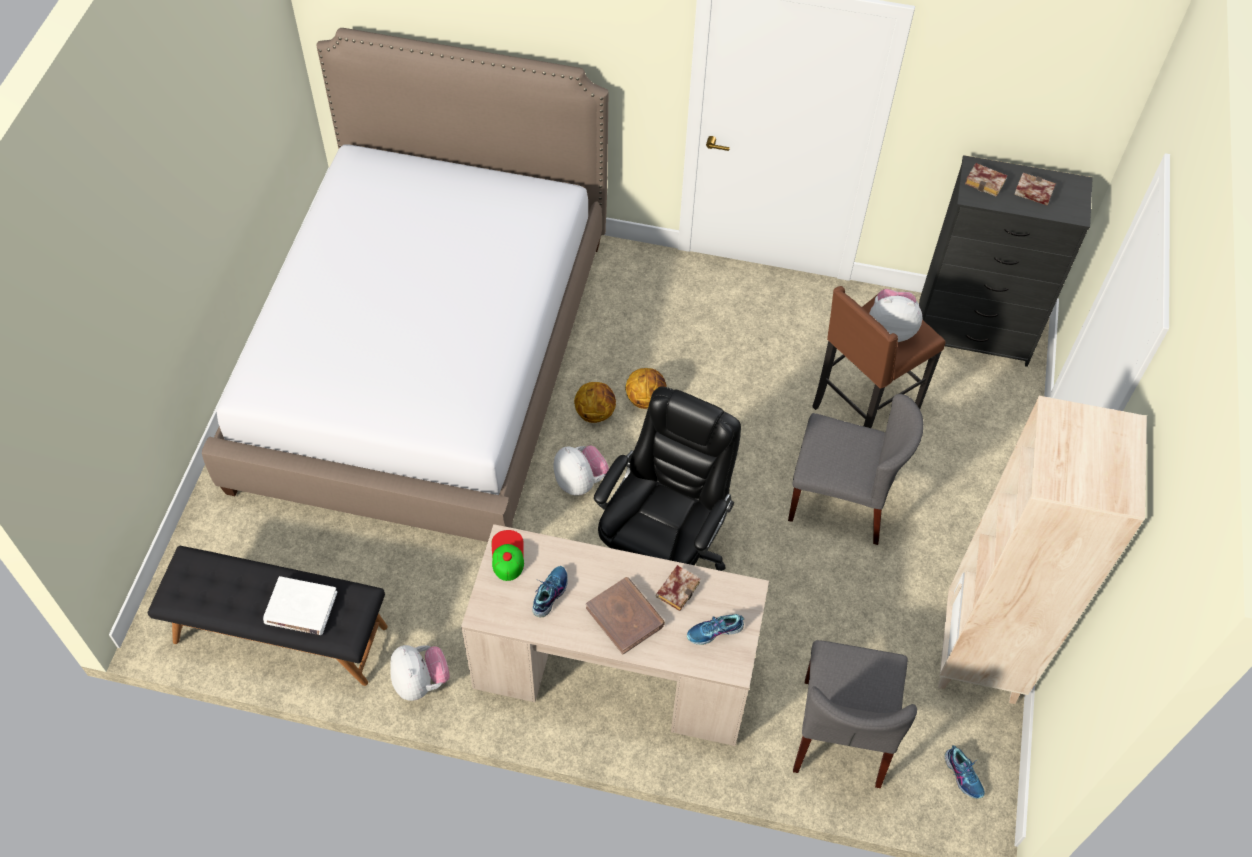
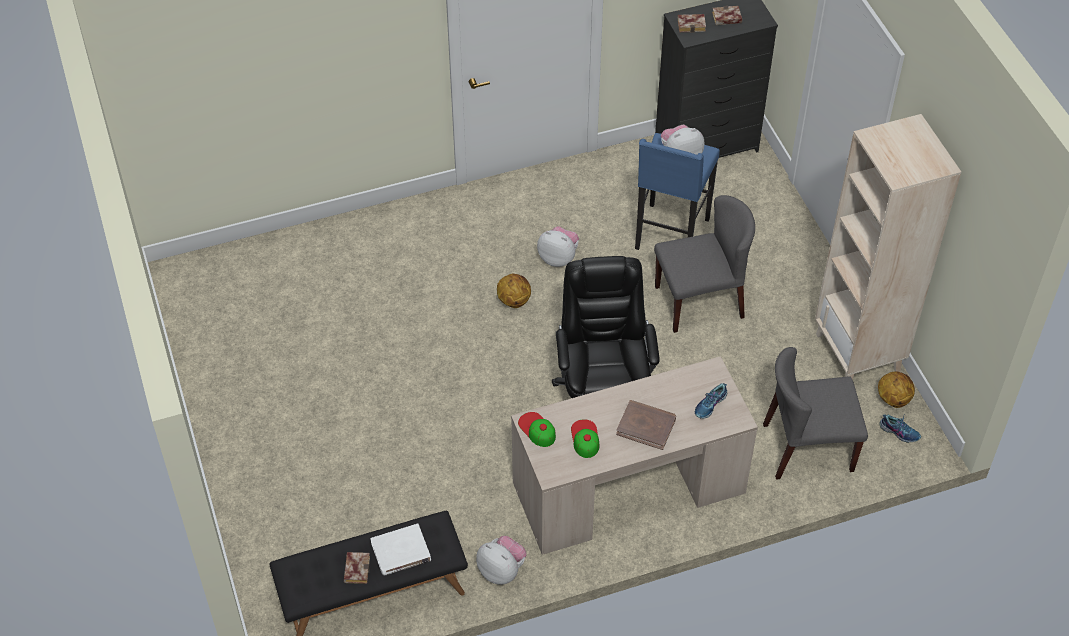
camera: 30 degrees left, 5 degrees down
bed [202,28,609,542] -> none
shoe [532,566,568,617] -> cap [571,419,599,458]
plush toy [553,445,609,496] -> plush toy moved to [537,226,579,267]
basketball [574,382,616,423] -> basketball moved to [878,371,915,408]
book [656,565,700,611] -> book moved to [344,552,370,584]
grey chair [793,640,917,788] -> grey chair turned 105 degrees clockwise [763,347,868,480]
brown stool [812,286,945,428] -> blue stool [635,133,720,250]

